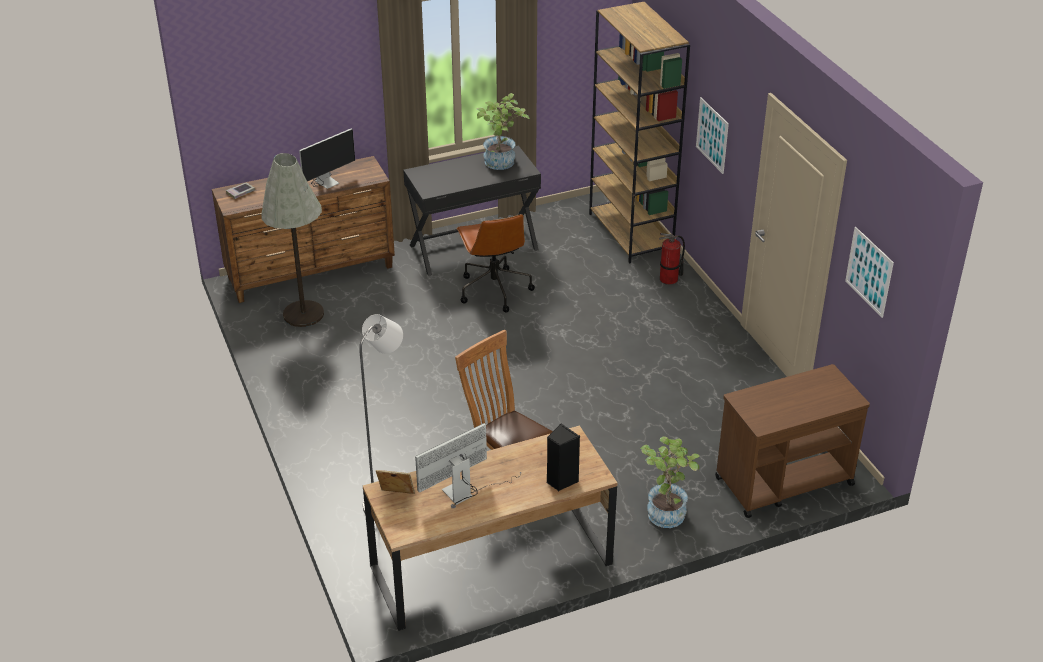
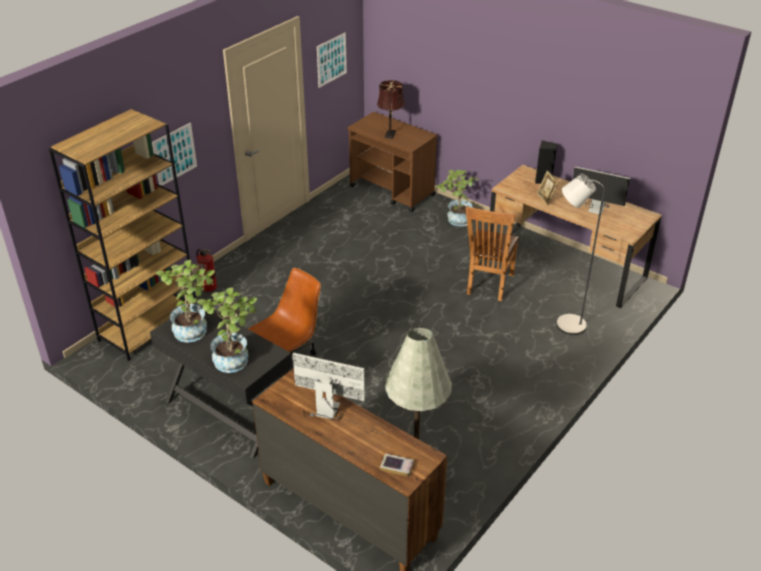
camera: 120 degrees left, 0 degrees up
picture frame [376,470,415,494] -> picture frame moved to [537,171,559,205]
none -> potted plant [197,287,257,373]
none -> brown table lamp [377,80,405,139]

